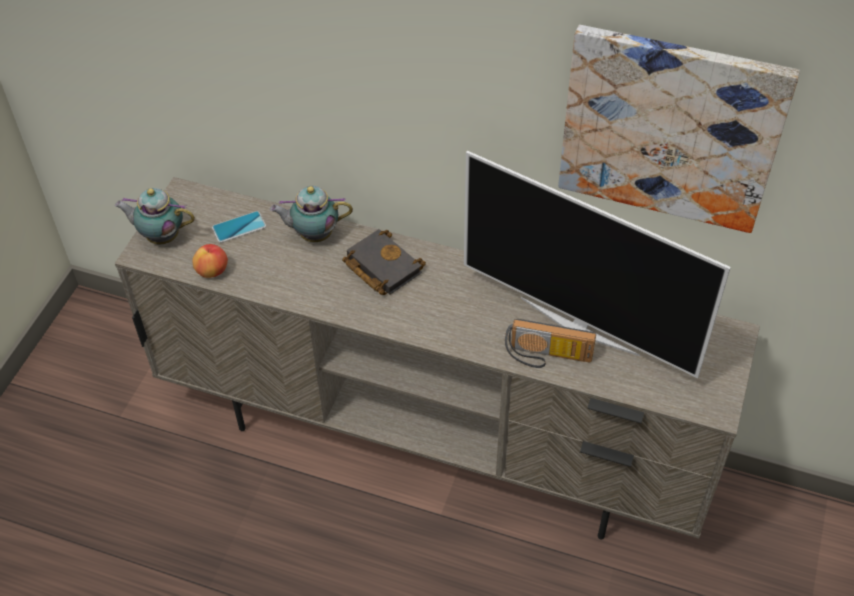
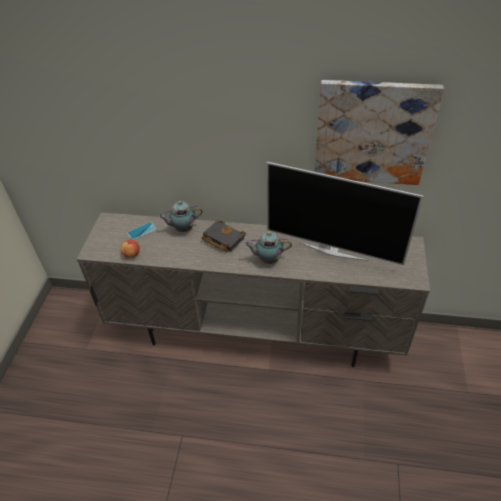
camera: 10 degrees left, 5 degrees down
teapot [115,188,195,244] -> teapot moved to [245,231,292,264]
radio [505,319,596,368] -> none

